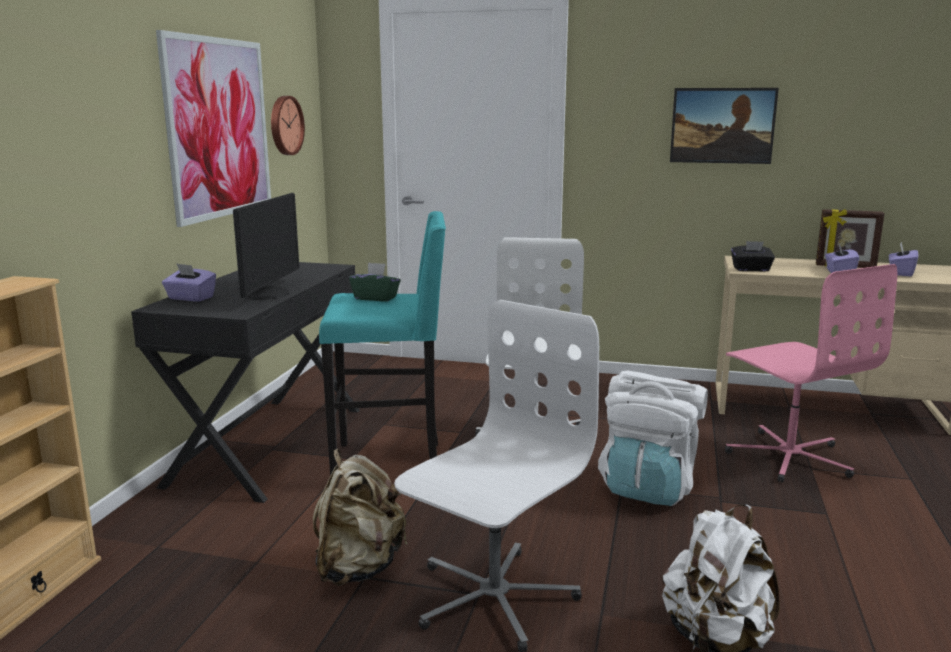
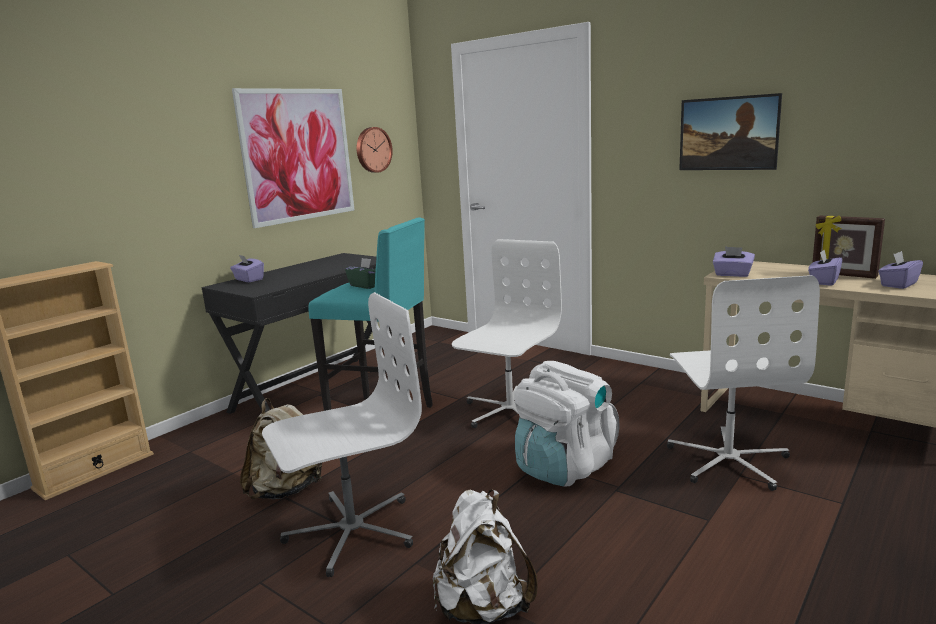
camera: 25 degrees right, 0 degrees up
monitor [233,193,299,300] -> none
pink office chair [725,264,897,482] -> white office chair [667,275,820,491]
black tissue box [731,241,775,272] -> purple tissue box [713,246,755,277]

